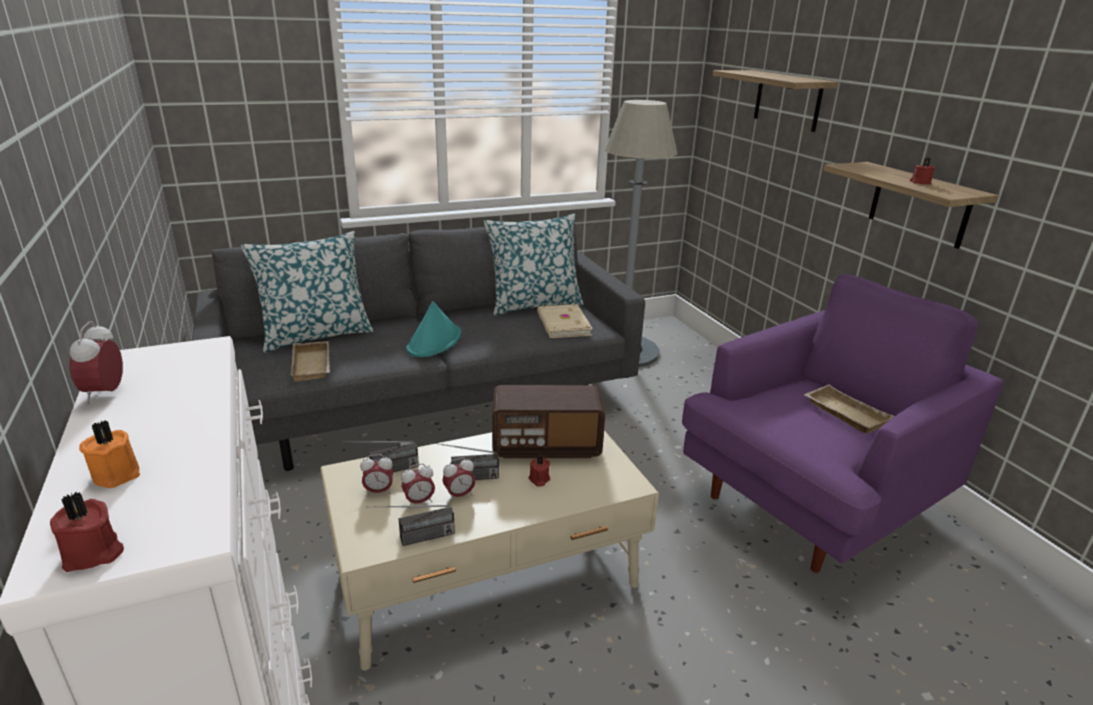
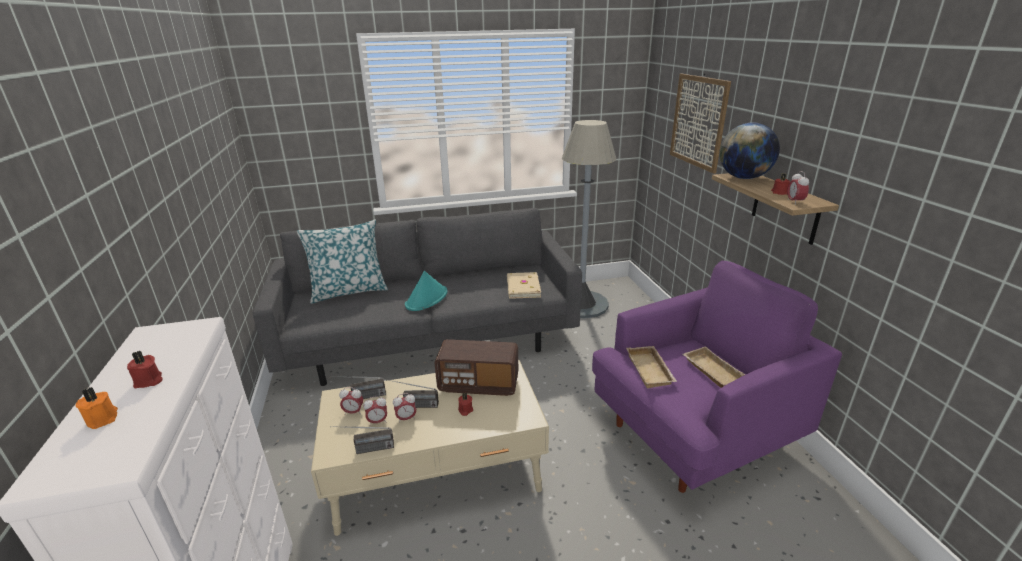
camera: 10 degrees right, 0 degrees up
red candle [50,492,124,572] -> red candle moved to [127,351,163,388]
alarm clock [69,321,123,404] -> alarm clock moved to [787,171,809,205]
beige tray [291,341,330,382] -> beige tray moved to [626,346,677,389]
pillow [484,214,584,316] -> none
shelf [713,70,839,132] -> picture [670,74,731,174]
none -> globe [719,122,780,179]

